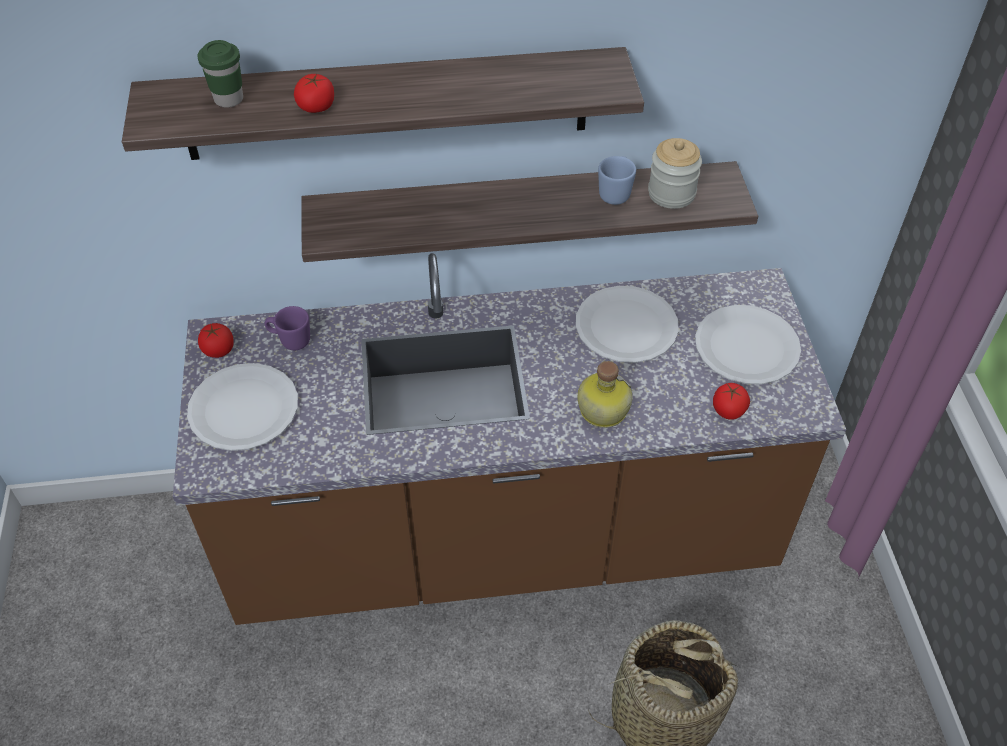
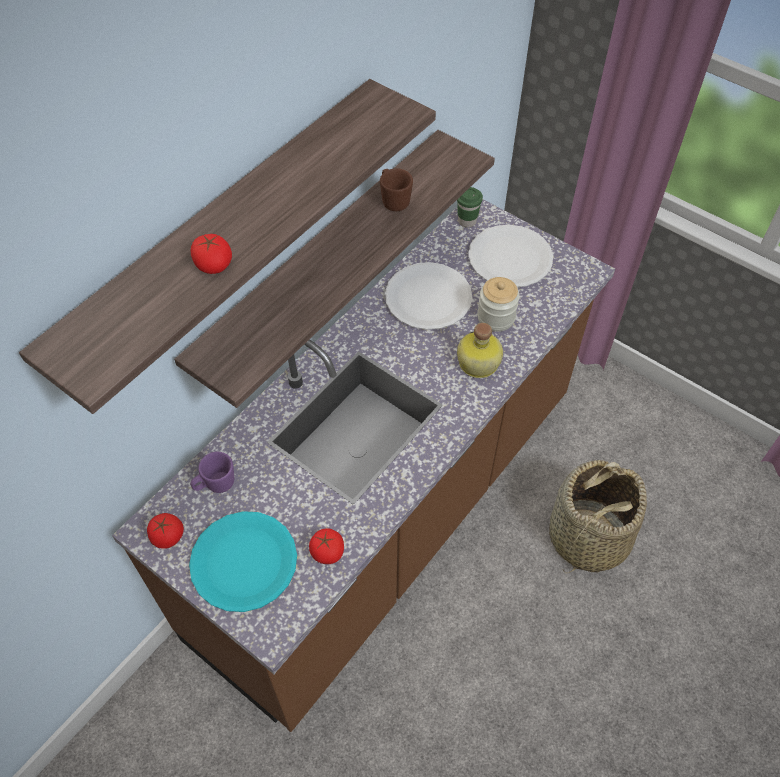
camera: 45 degrees left, 5 degrees up
white plate [187,363,298,451] -> turquoise plate [189,511,297,612]
green cup [197,40,243,108] -> green cup moved to [457,187,483,228]
blue mug [598,156,636,205] -> brown mug [380,168,413,211]
jar [648,138,702,209] -> jar moved to [477,277,520,332]
tomato [713,383,750,420] -> tomato moved to [309,528,344,564]

